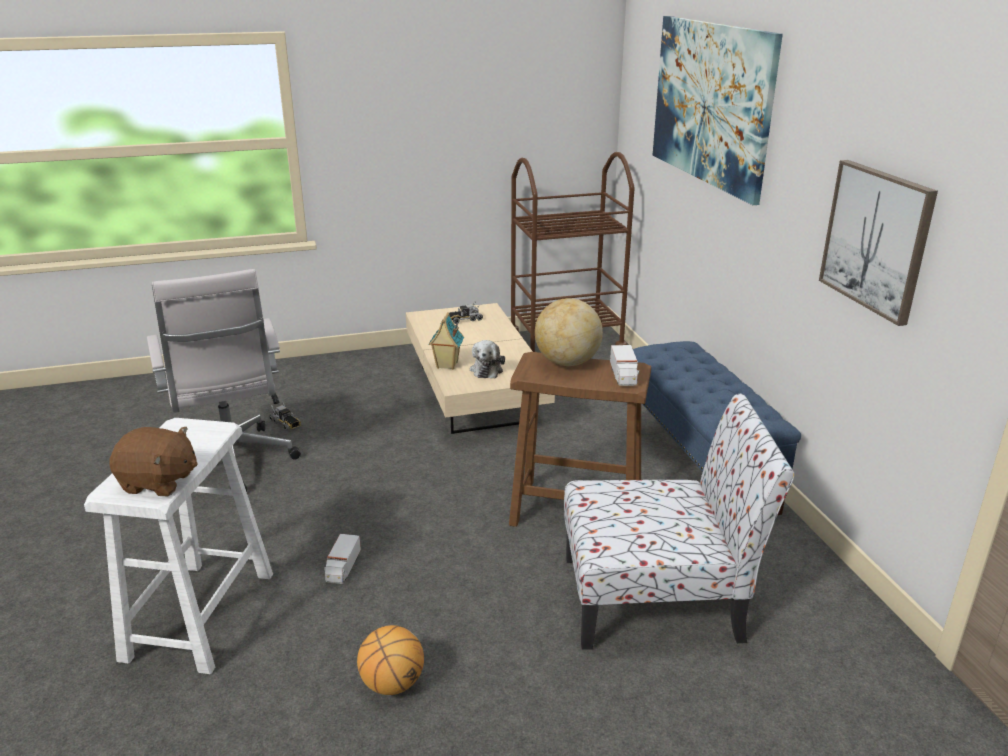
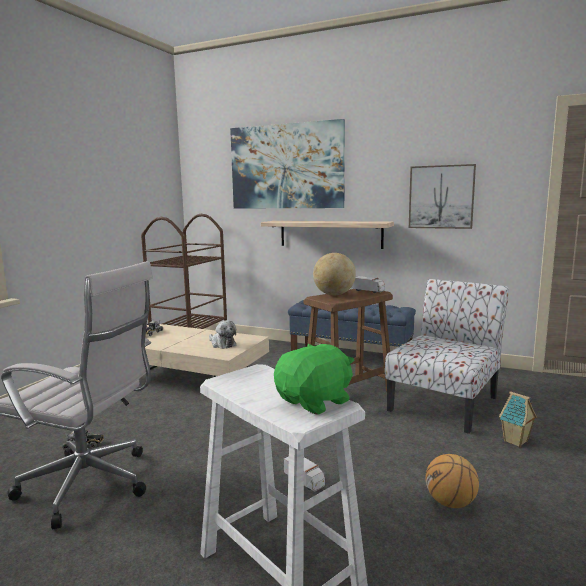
camera: 50 degrees left, 15 degrees down
brown plush toy [110,427,198,496] -> green plush toy [274,344,355,415]
toy house [428,312,464,370] -> toy house moved to [499,391,537,447]
none -> shelf [261,221,394,249]

